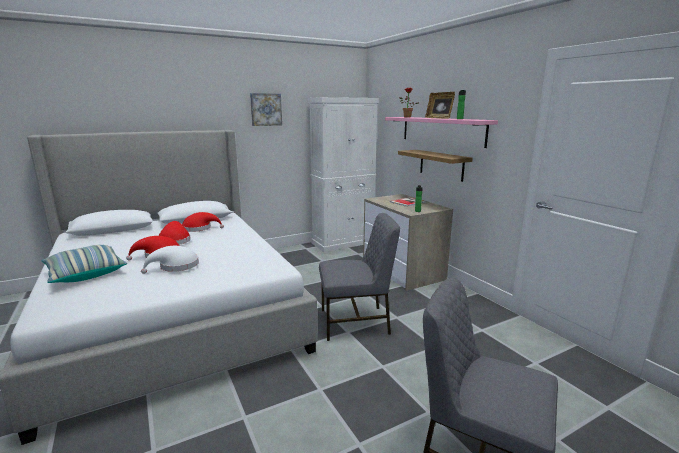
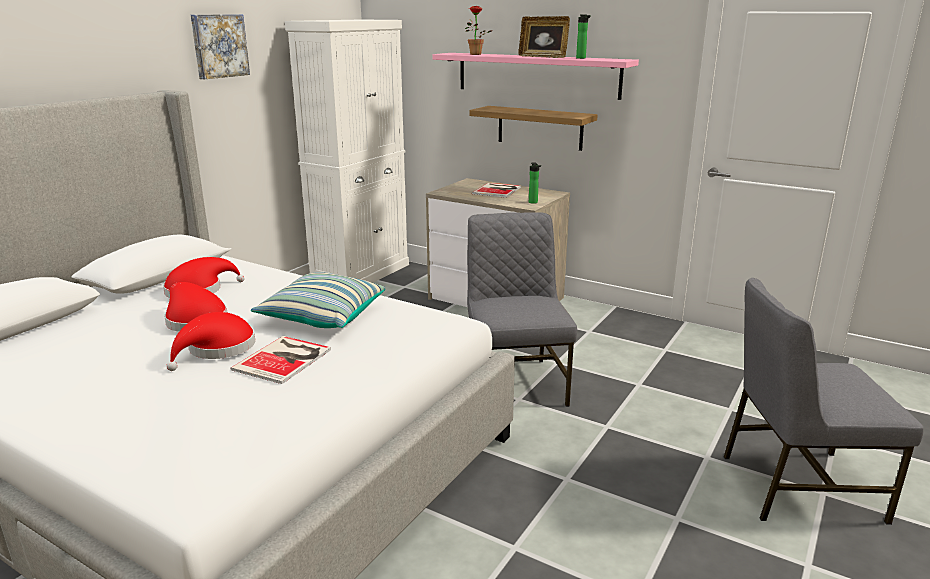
camera: 30 degrees left, 5 degrees up
pillow [41,245,127,283] -> pillow moved to [251,272,385,328]
white hat [141,246,199,274] -> book [230,336,331,384]
grey chair [319,213,400,341] -> grey chair turned 60 degrees counterclockwise [467,212,577,407]

